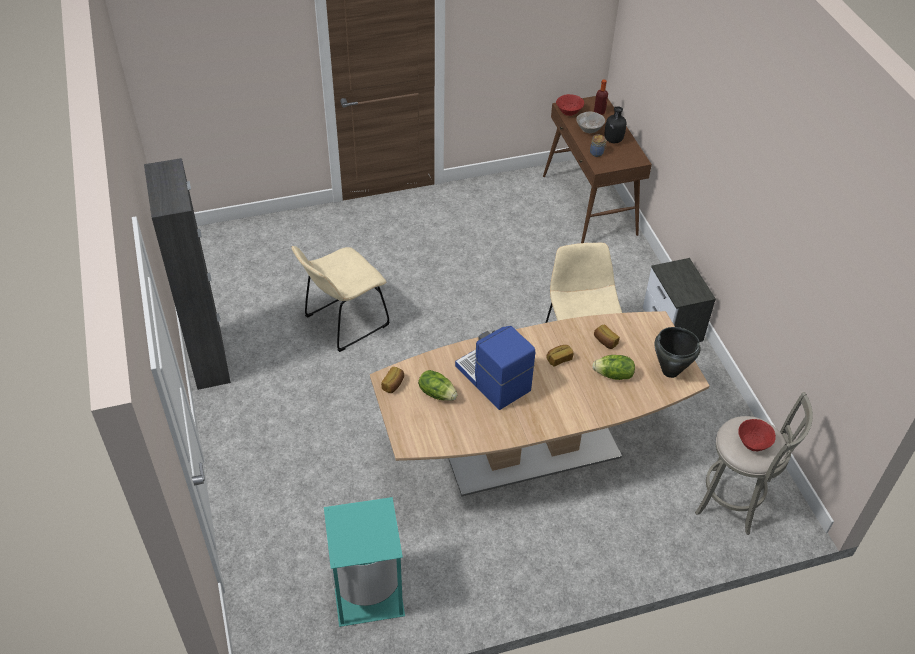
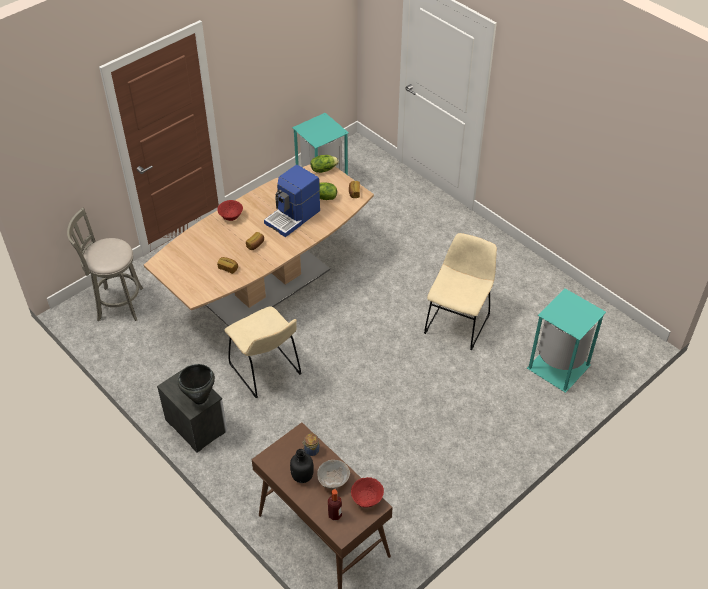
camera: 155 degrees right, 0 degrees up
black cabinet [144,158,231,390] -> none
coffee machine [455,326,535,410] -> coffee machine turned 105 degrees clockwise [264,165,320,237]
lettuce [592,355,635,380] -> lettuce moved to [311,155,339,173]
black cooking pot [655,327,701,378] -> black cooking pot moved to [178,364,215,404]
red bowl [738,419,776,451] -> red bowl moved to [217,200,243,221]
none -> turquoise trash can [527,288,606,393]

